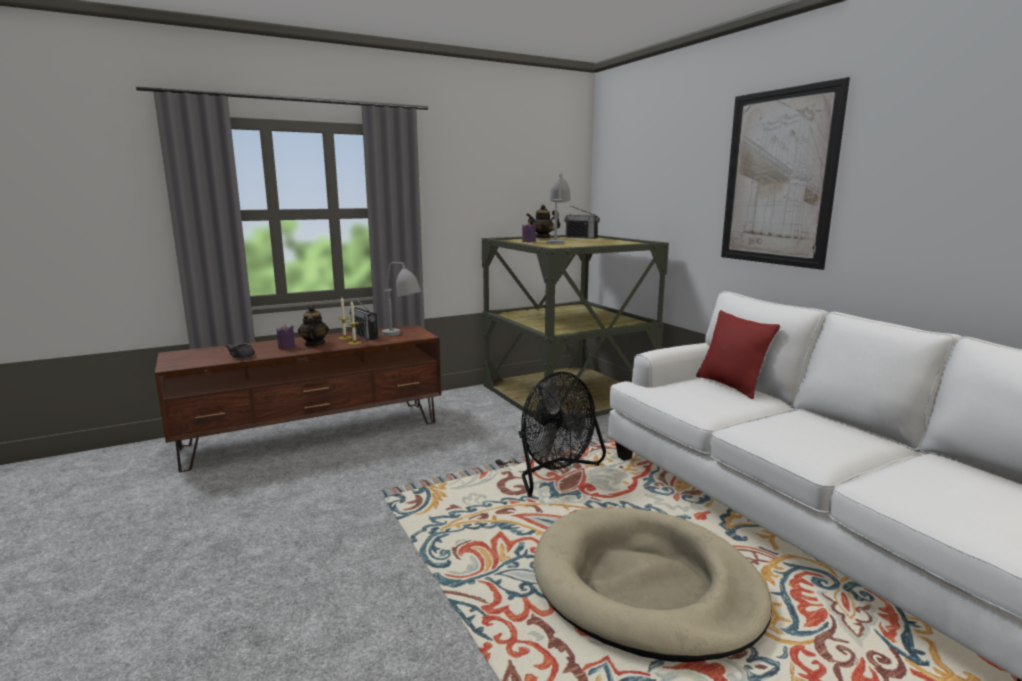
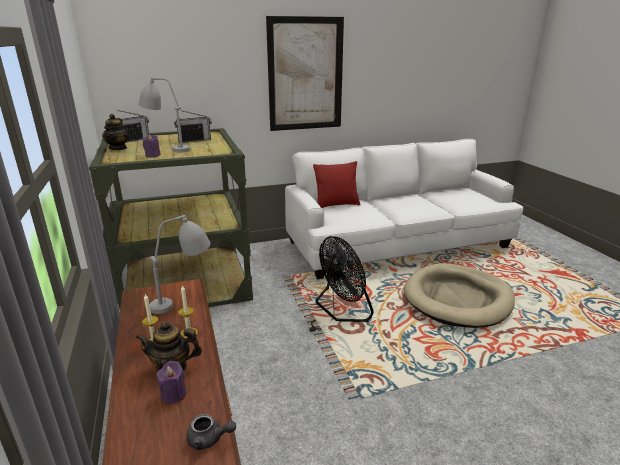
camera: 80 degrees left, 10 degrees up
radio [350,298,378,340] -> radio moved to [174,110,212,143]

